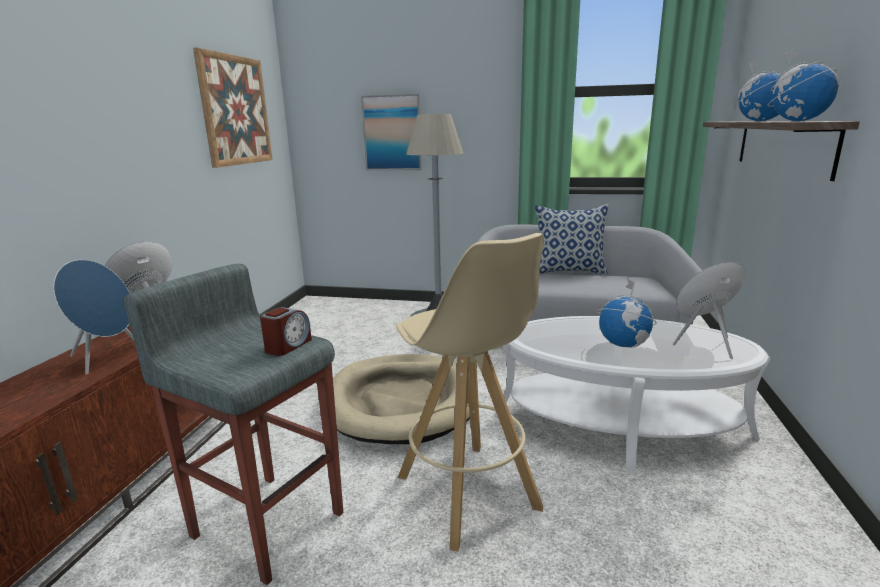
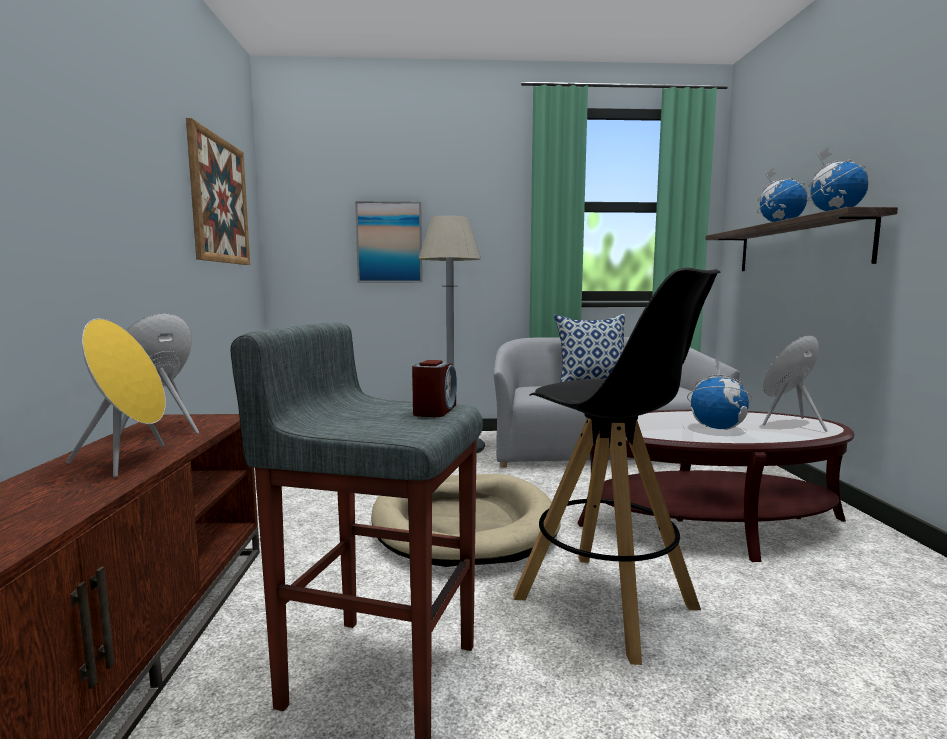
camera: 15 degrees left, 10 degrees down
blue speaker [53,260,134,375] -> yellow speaker [66,319,166,478]
beige stool [396,233,544,552] -> black stool [513,268,720,665]
white coffee table [496,316,770,473] -> brown coffee table [578,410,854,562]

